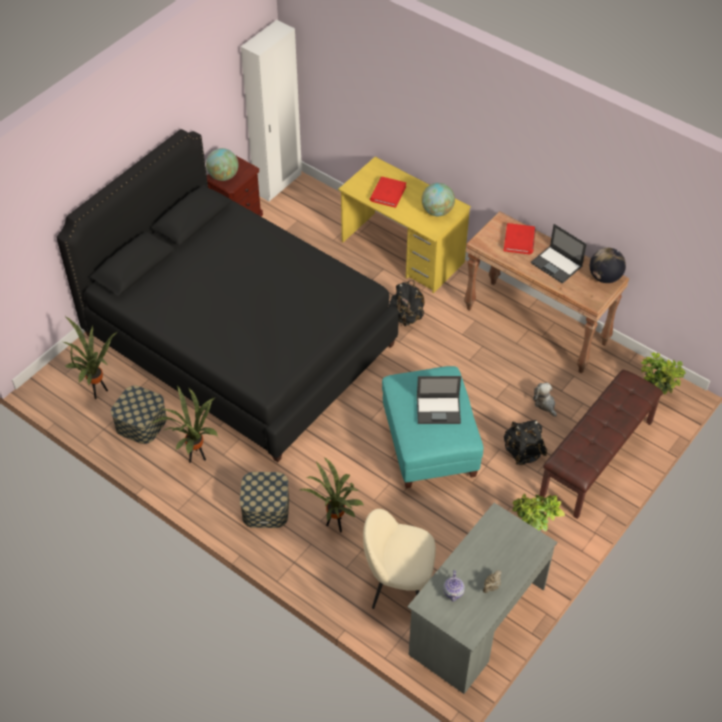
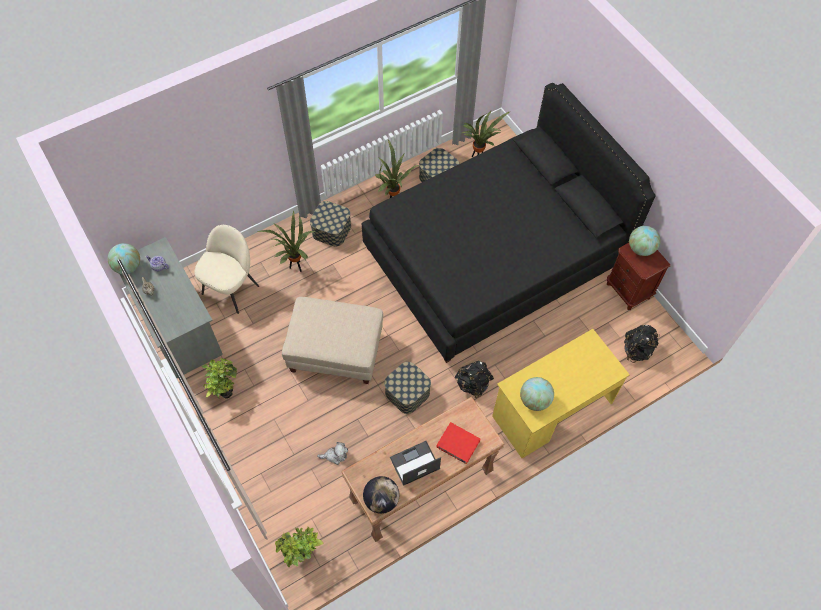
camera: 110 degrees right, 10 degrees up
white wardrobe [241,20,302,202] -> none
red book [370,177,406,208] -> none
turquoise ottoman [382,366,483,488] -> beige ottoman [282,297,383,384]
laptop [417,376,461,424] -> none
black backpack [504,420,548,465] -> black backpack moved to [624,325,659,363]
brown bench [539,370,663,519] -> none
none -> globe [108,243,140,274]
none -> storage box [384,362,431,414]

